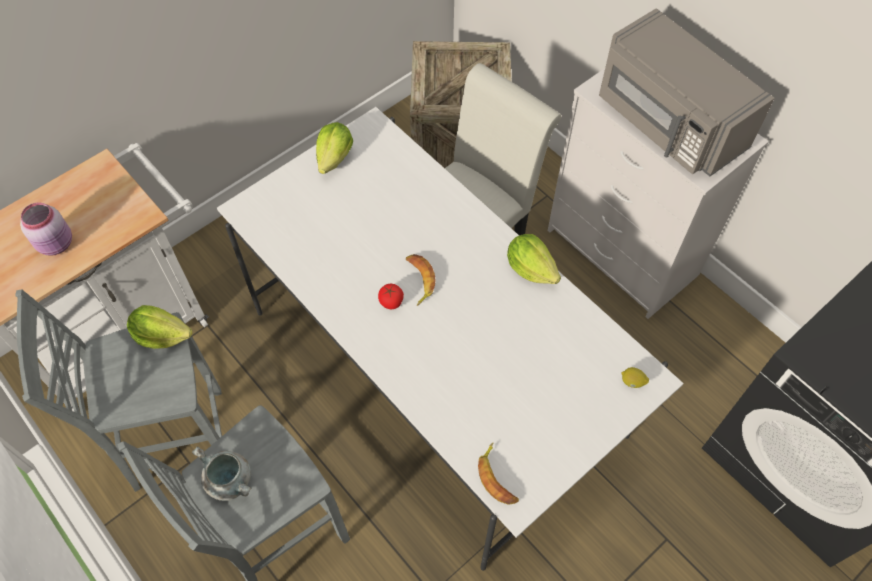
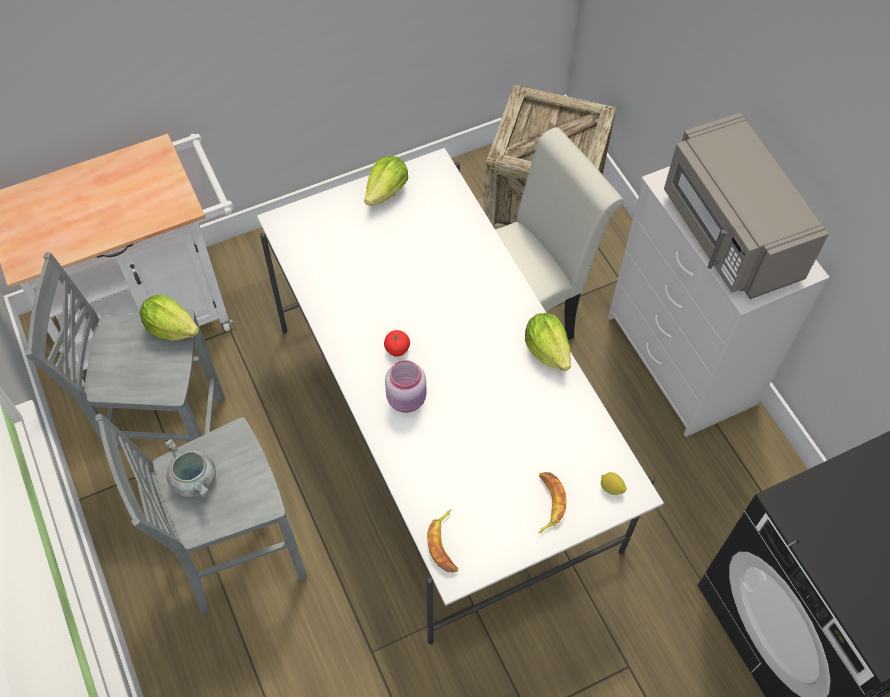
camera: 15 degrees right, 0 degrees up
pink jar [20,202,72,256] -> pink jar moved to [385,360,426,413]
banana [406,254,436,306] -> banana moved to [538,472,566,534]

